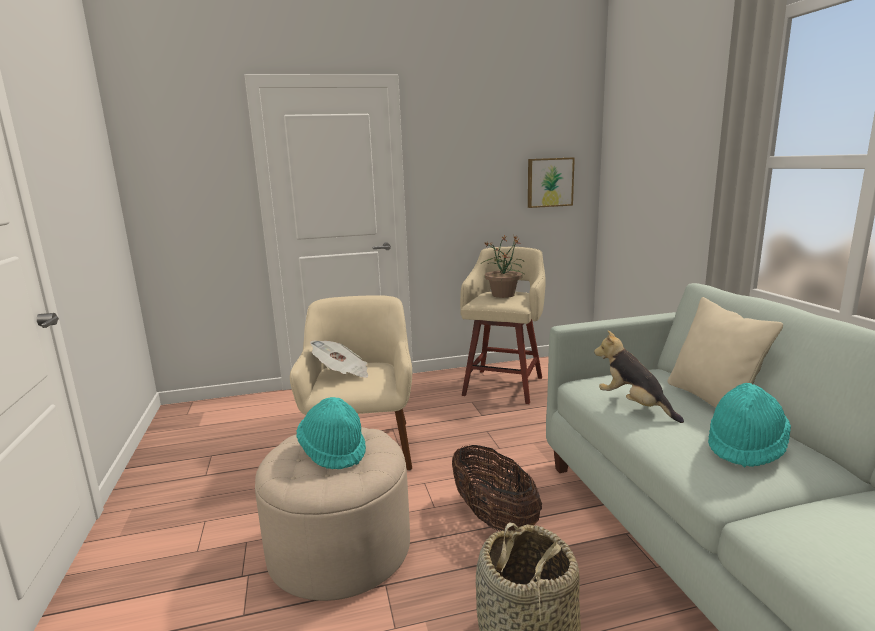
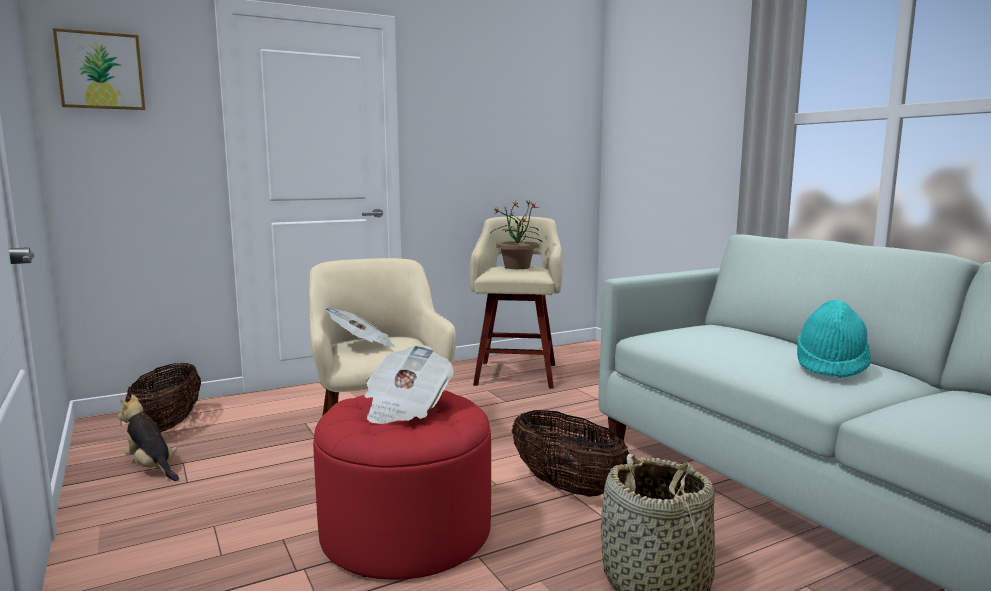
camera: 15 degrees left, 5 degrees down
beige ottoman [255,427,410,601] -> red ottoman [313,390,491,580]
turquoise hat [296,397,366,469] -> newspaper [364,345,454,424]
picture [528,157,575,208] -> picture moved to [53,28,145,110]
plush toy [594,330,684,423] -> plush toy moved to [118,395,179,481]
beige pillow [667,297,783,407] -> none
none -> basket [125,363,201,433]

